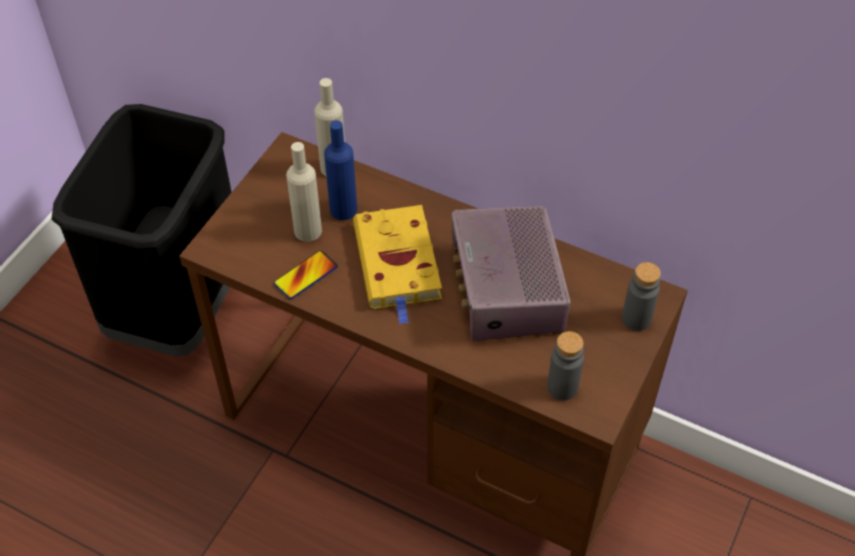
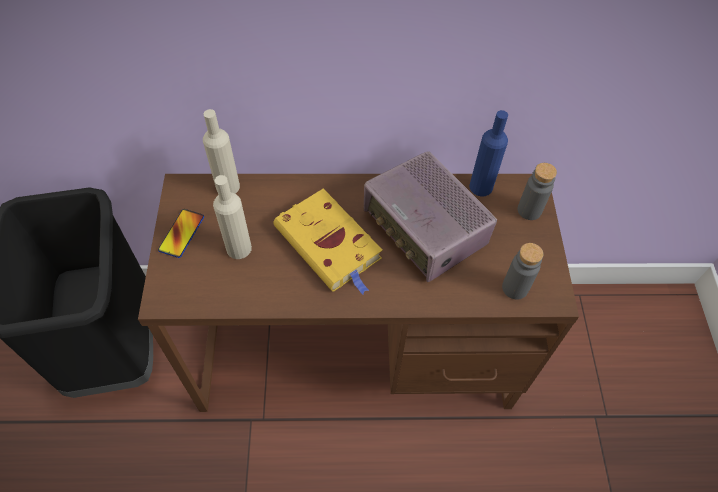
camera: 30 degrees left, 5 degrees up
phone [273,250,338,299] -> phone moved to [158,209,204,258]
blue bottle [324,120,357,220] -> blue bottle moved to [469,110,508,196]

